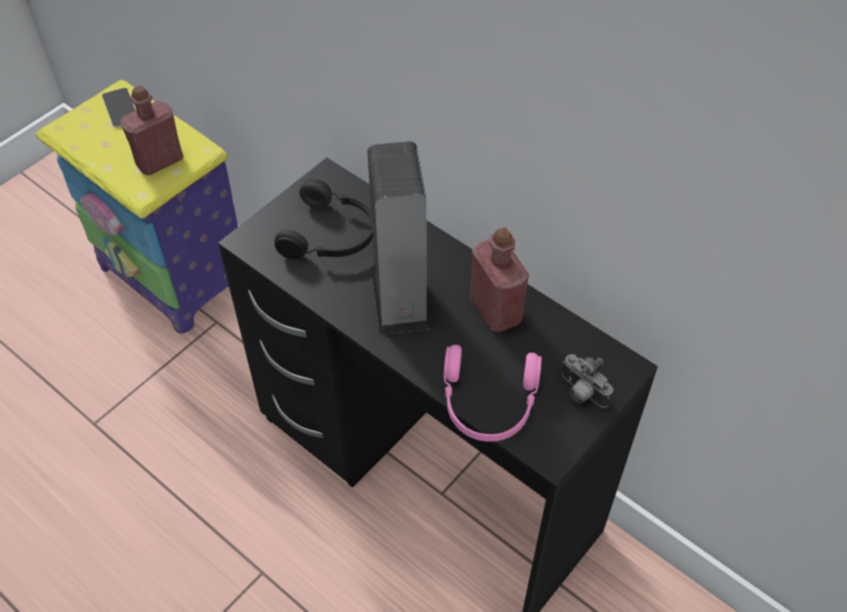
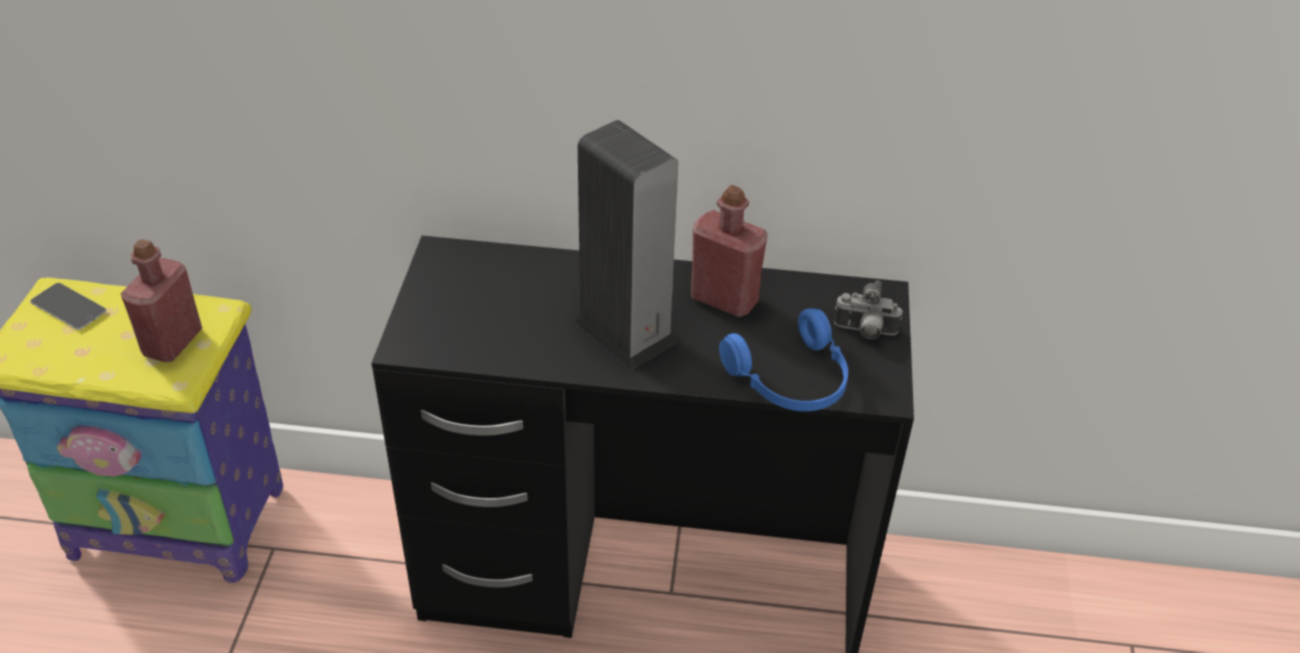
camera: 35 degrees left, 10 degrees down
black headphones [275,179,373,259] -> none
pink headphones [444,345,541,442] -> blue headphones [719,308,848,411]

